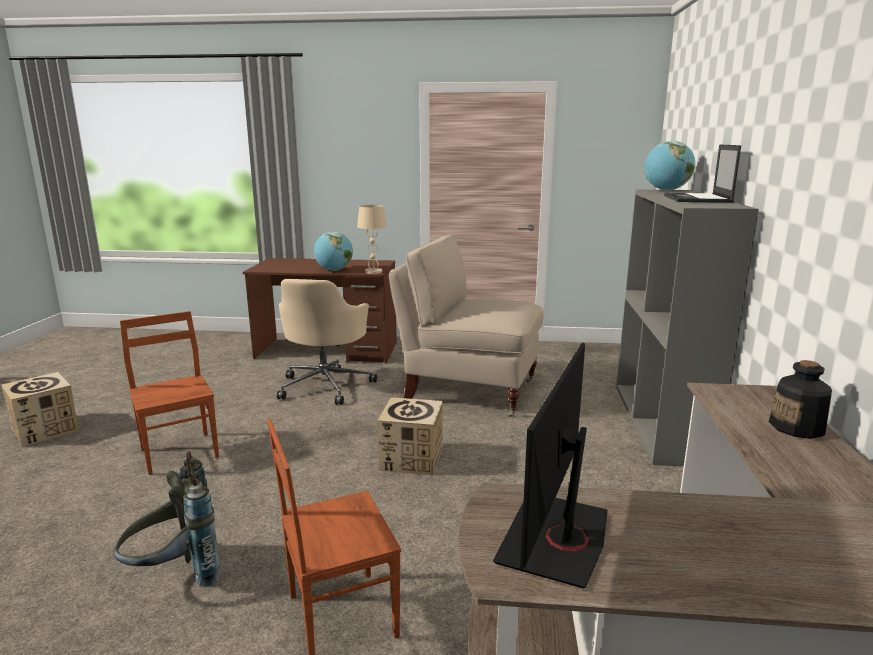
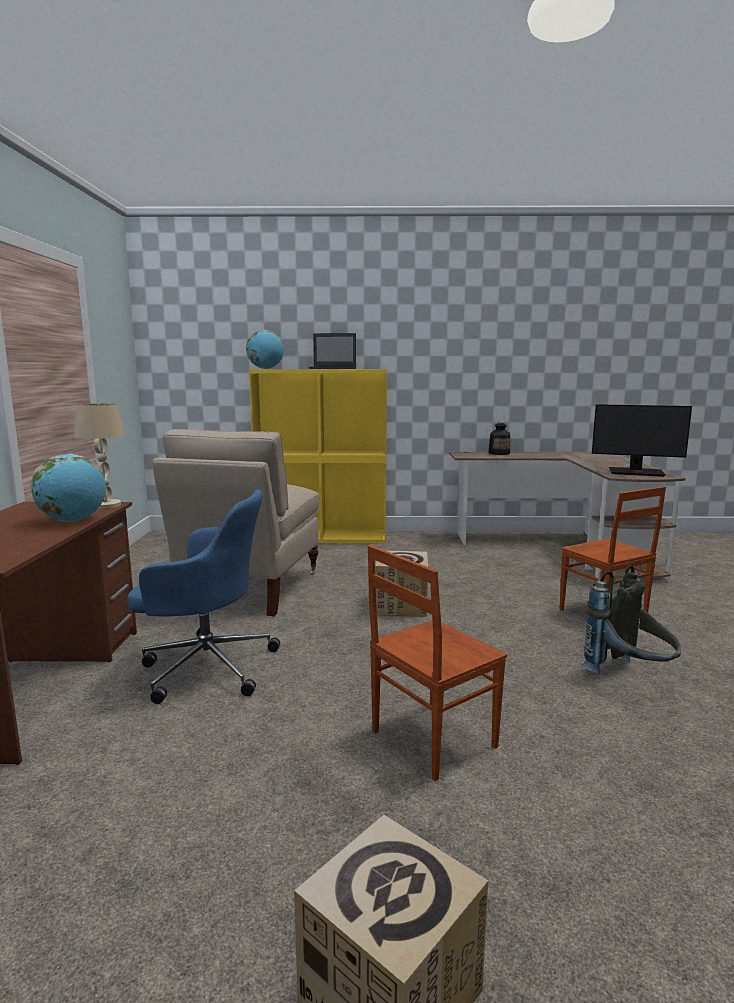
camera: 95 degrees left, 5 degrees down
beige office chair [277,279,377,405] -> blue office chair [127,490,280,704]
grey bookcase [616,190,759,467] -> yellow bookcase [249,369,387,543]

